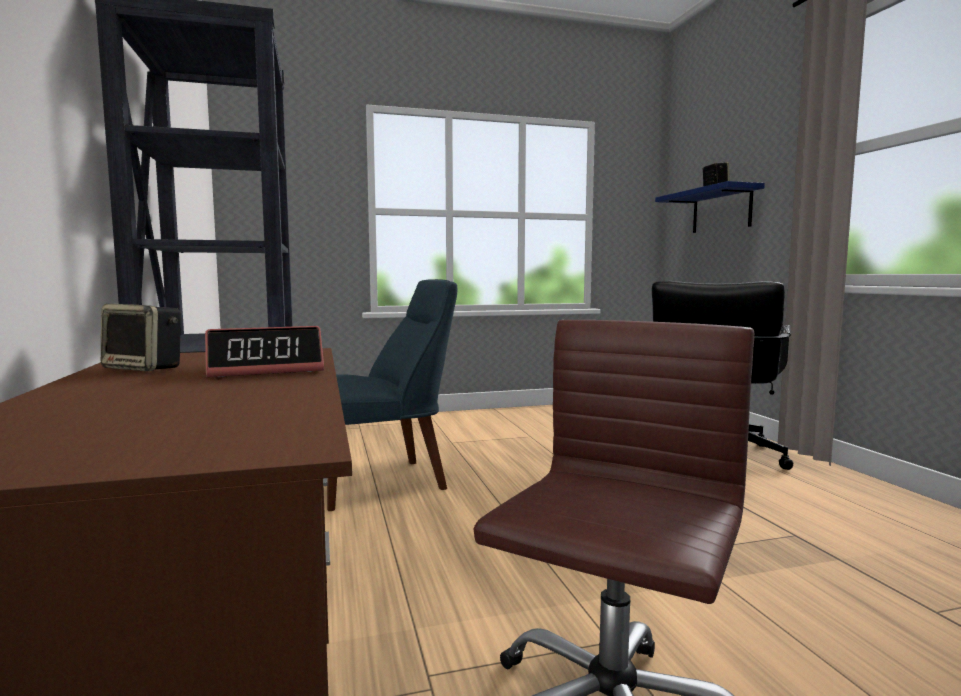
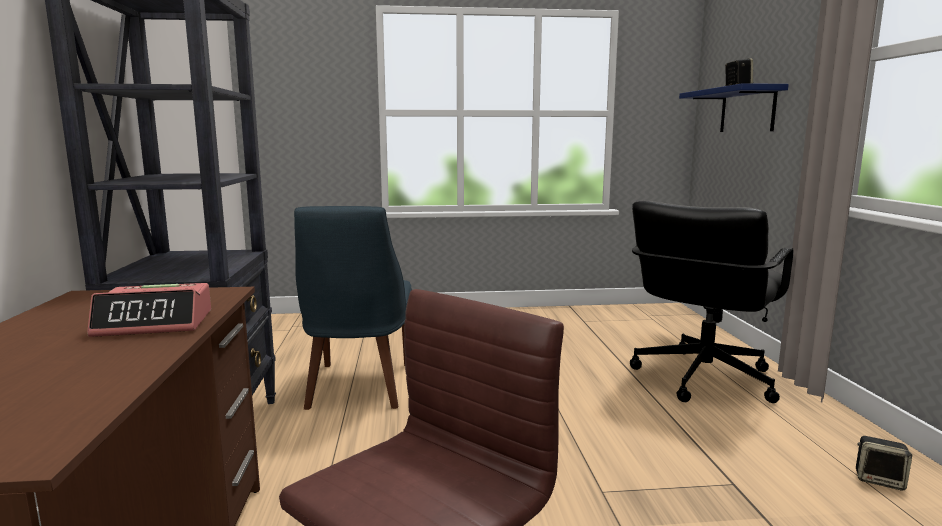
camera: 10 degrees right, 5 degrees up
speaker [101,304,181,371] -> speaker moved to [856,436,912,491]
blue chair [327,279,457,511] -> blue chair turned 105 degrees clockwise [294,206,412,410]

